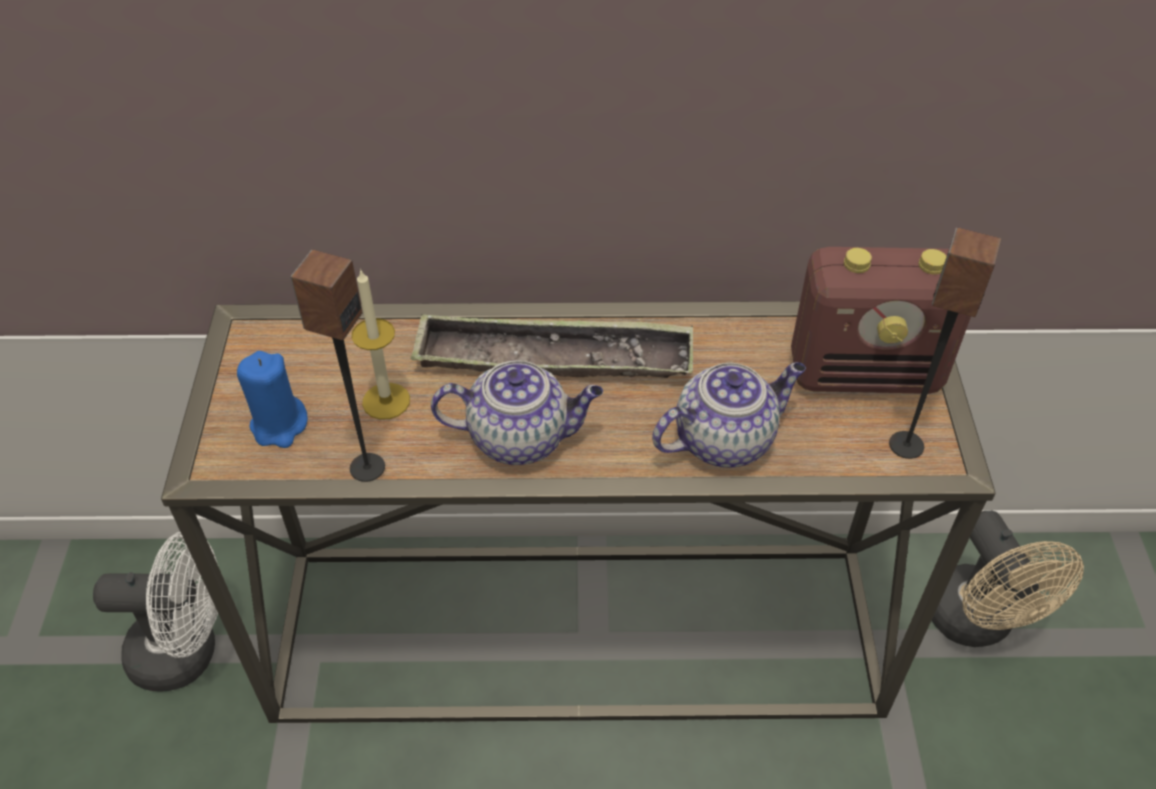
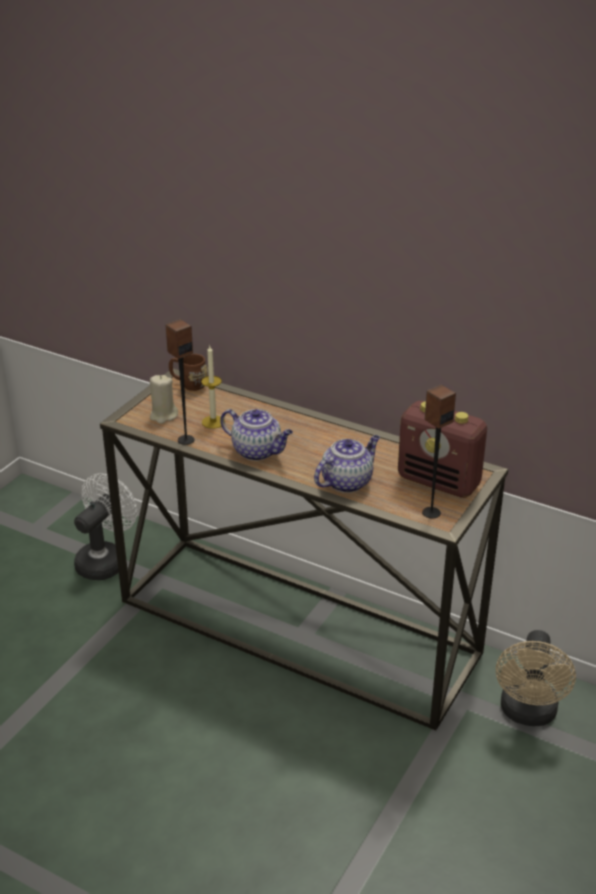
camera: 30 degrees right, 15 degrees down
white fan [93,532,218,692] -> white fan turned 90 degrees counterclockwise [74,473,137,580]
blue candle [237,351,308,448] -> beige candle [150,375,178,424]
tray [411,313,693,378] -> none
teapot [652,362,806,468] -> teapot turned 45 degrees counterclockwise [314,435,380,493]
none -> brown mug [169,354,208,391]

